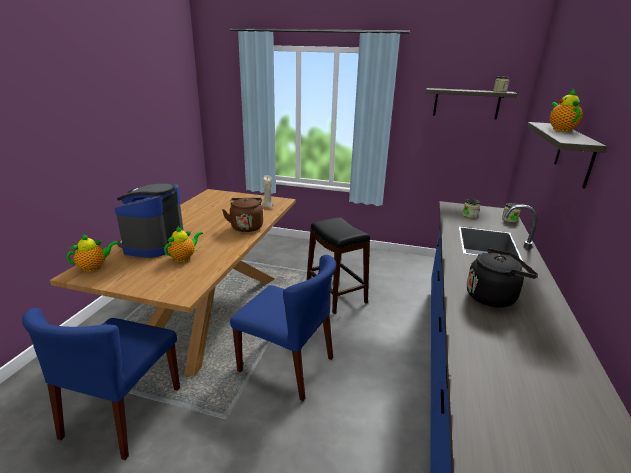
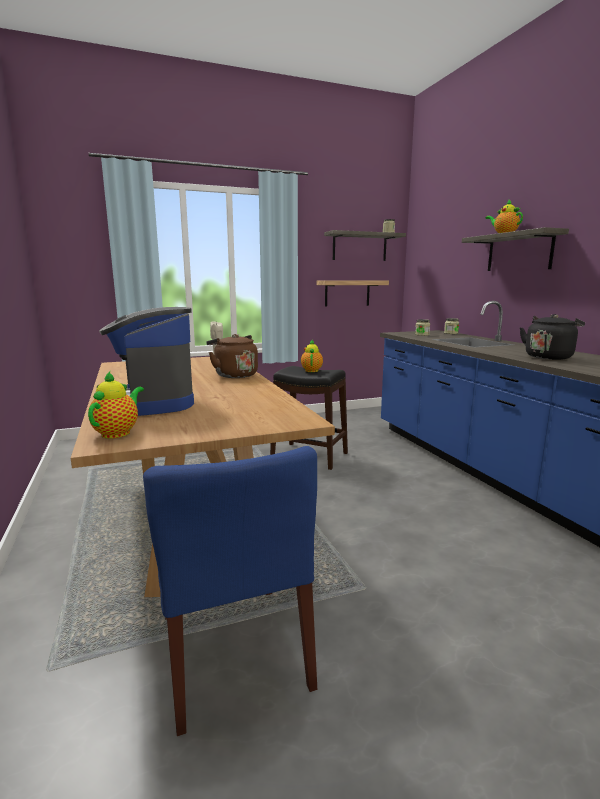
camera: 35 degrees left, 10 degrees down
teapot [164,226,203,262] -> teapot moved to [301,340,323,372]
blue chair [230,255,336,401] -> none
none -> shelf [316,280,389,307]

